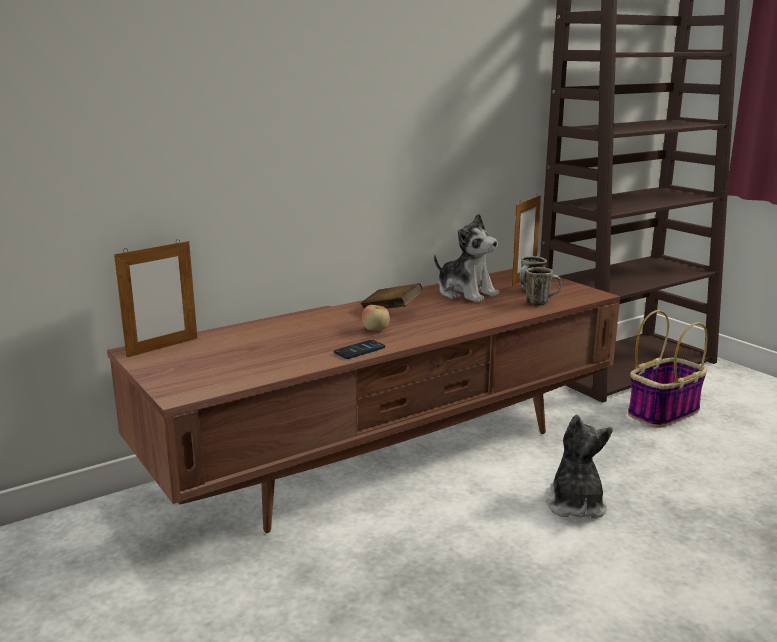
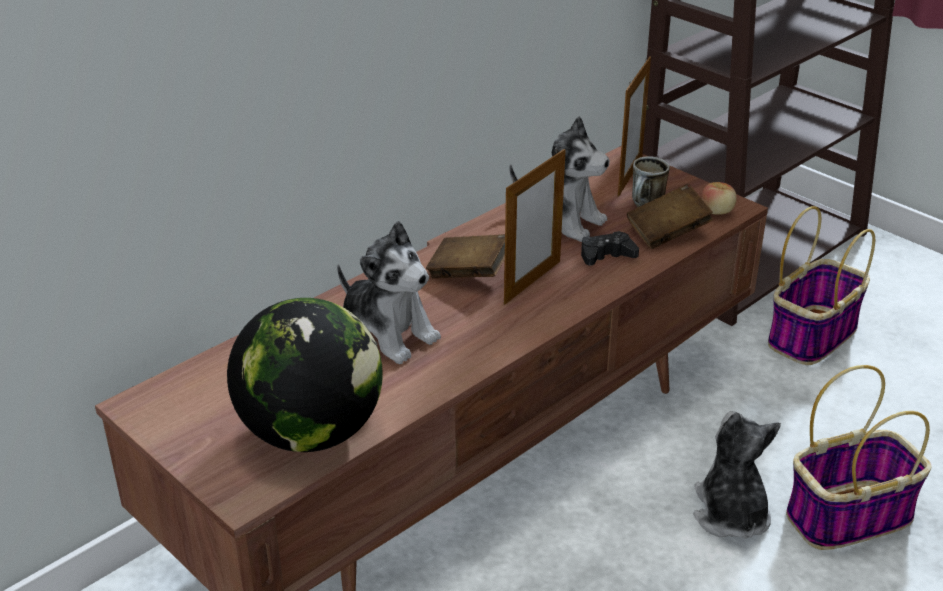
camera: 10 degrees left, 15 degrees up
picture frame [114,239,197,357] -> picture frame moved to [504,149,566,304]
phone [334,340,385,359] -> none
apple [362,305,390,330] -> apple moved to [702,182,737,214]
mug [526,267,562,306] -> brown book [627,184,713,249]
none -> globe [227,298,383,452]
none -> plush toy [337,221,441,364]
none -> black game controller [581,231,639,265]
none -> basket [786,365,932,550]

